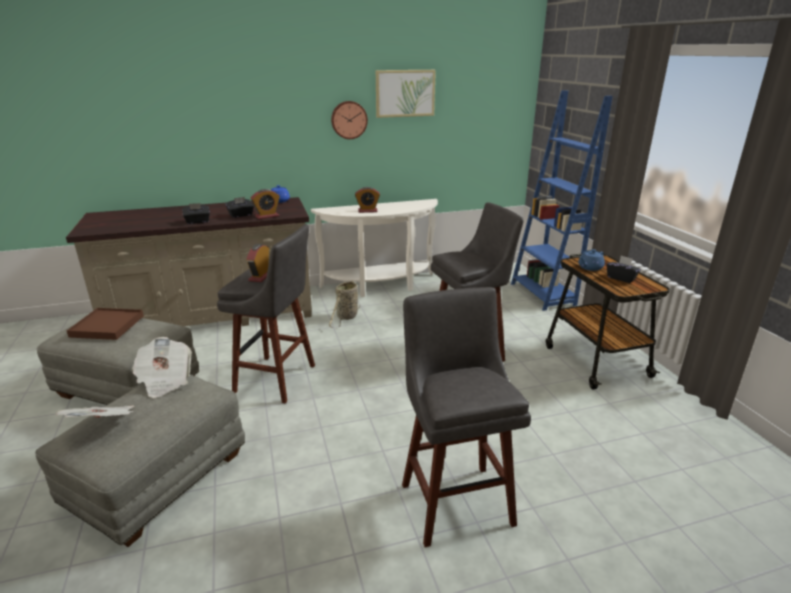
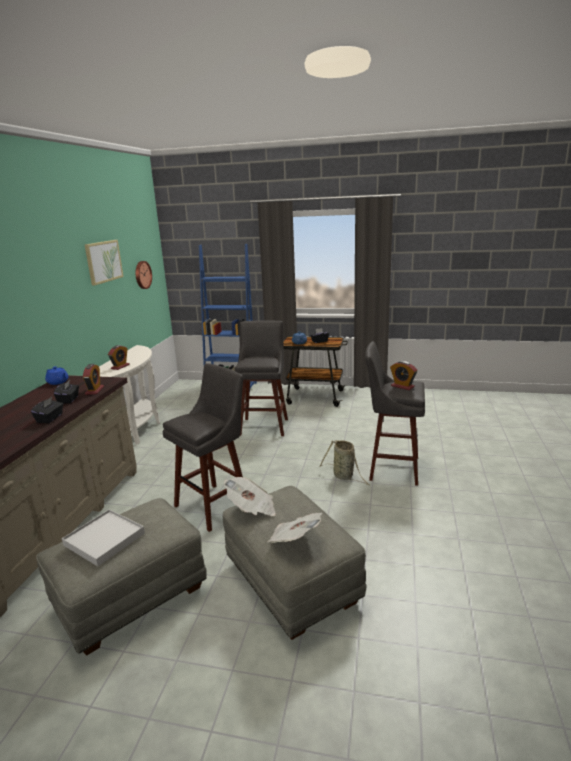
camera: 60 degrees left, 5 degrees down
brown tray [67,308,144,340] -> white tray [62,509,145,566]
alarm clock [246,244,269,282] -> alarm clock moved to [390,361,417,390]
basket [329,280,360,329] -> basket moved to [320,440,369,485]
wall clock [331,101,368,139] -> wall clock moved to [136,261,152,289]

